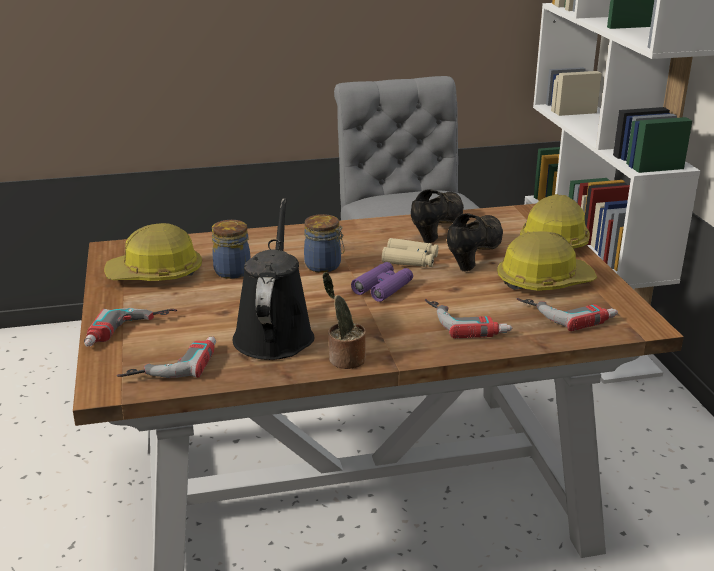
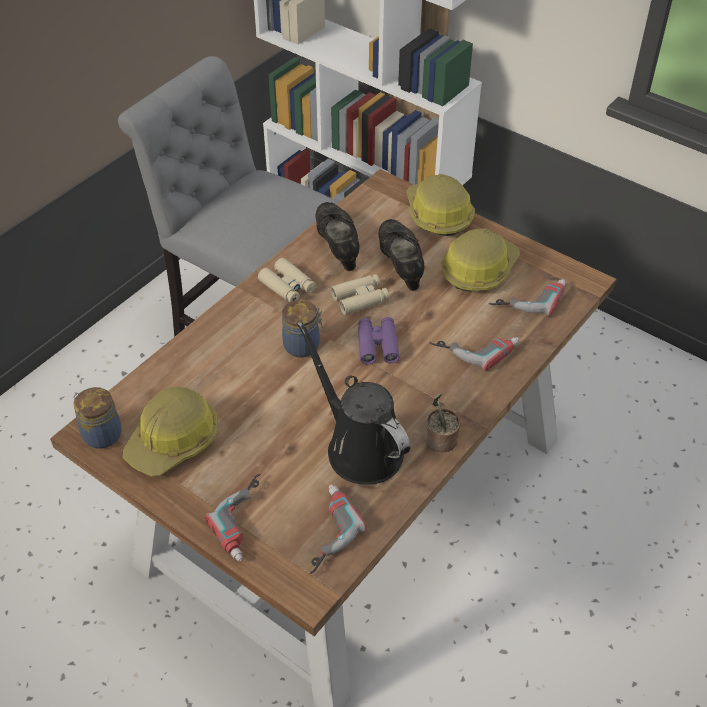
camera: 40 degrees left, 20 degrees up
jar [212,220,251,279] -> jar moved to [73,387,122,449]
none -> beige binoculars [258,258,316,302]

